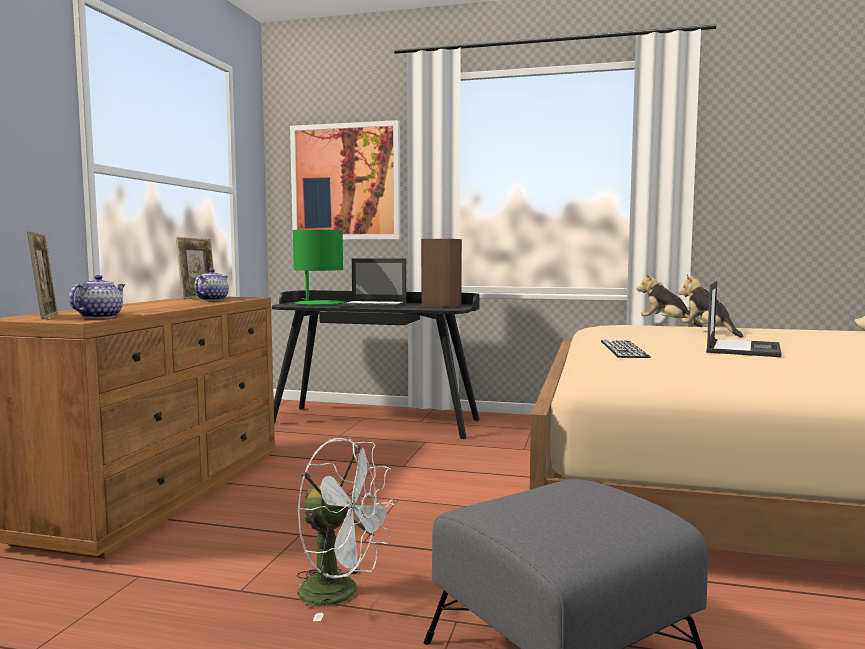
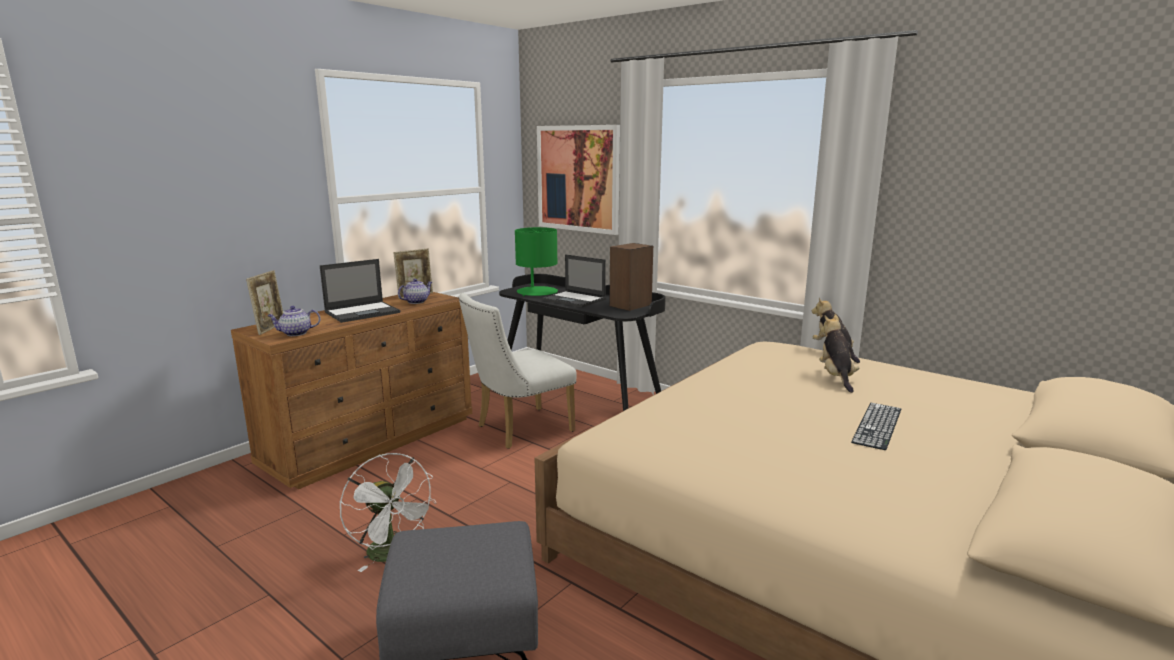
camera: 25 degrees right, 10 degrees up
teapot [69,275,125,319] -> teapot turned 150 degrees counterclockwise [267,306,321,336]
keyboard [601,340,651,358] -> keyboard moved to [851,403,901,450]
laptop [706,281,781,357] -> laptop moved to [320,259,400,323]
none -> white chair [459,293,577,449]

